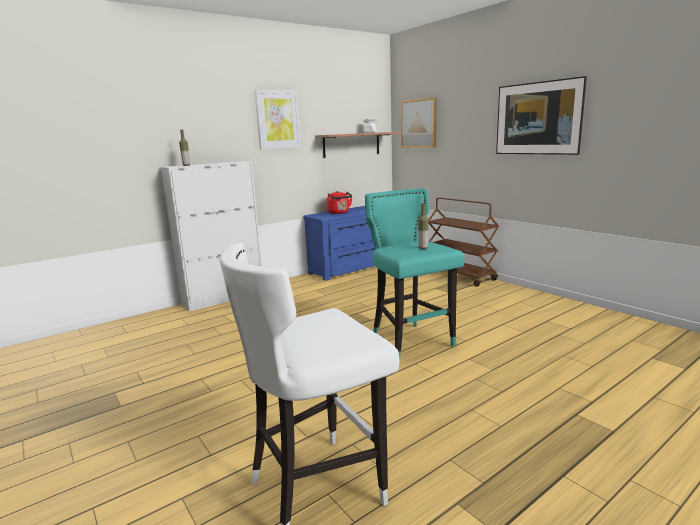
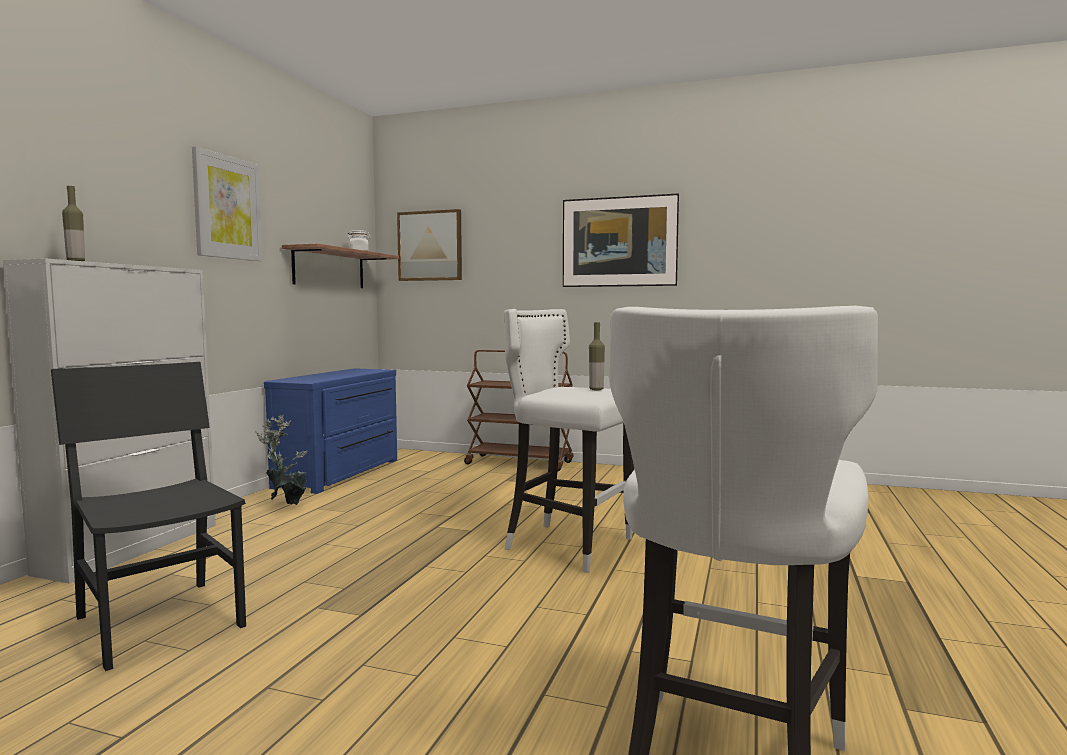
camera: 35 degrees left, 10 degrees down
red kettle [326,191,352,214] -> none
turquoise stool [365,188,465,361] -> white stool [504,309,634,573]
none -> black chair [51,362,246,671]
none -> potted plant [255,415,308,505]

